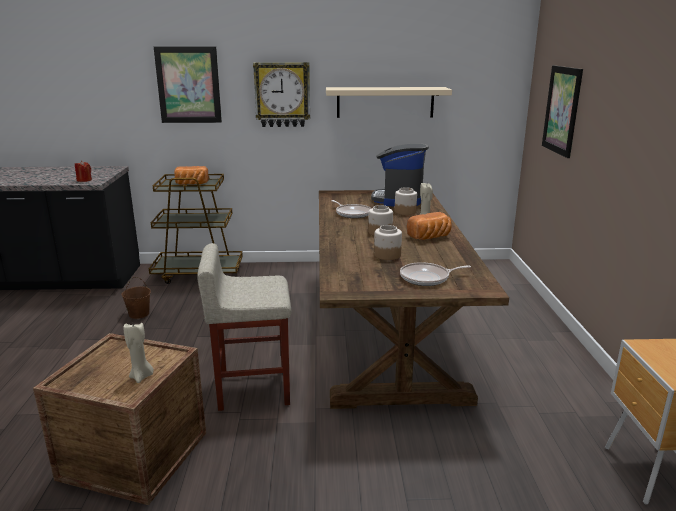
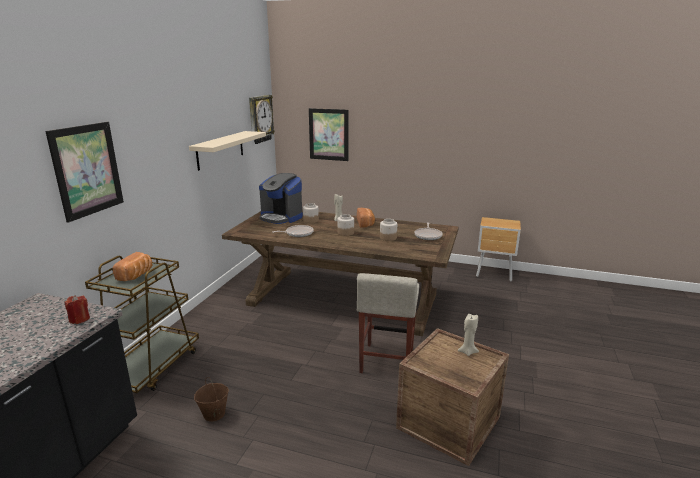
camera: 70 degrees left, 0 degrees up
wall clock [253,62,310,127] -> wall clock moved to [249,95,275,144]

